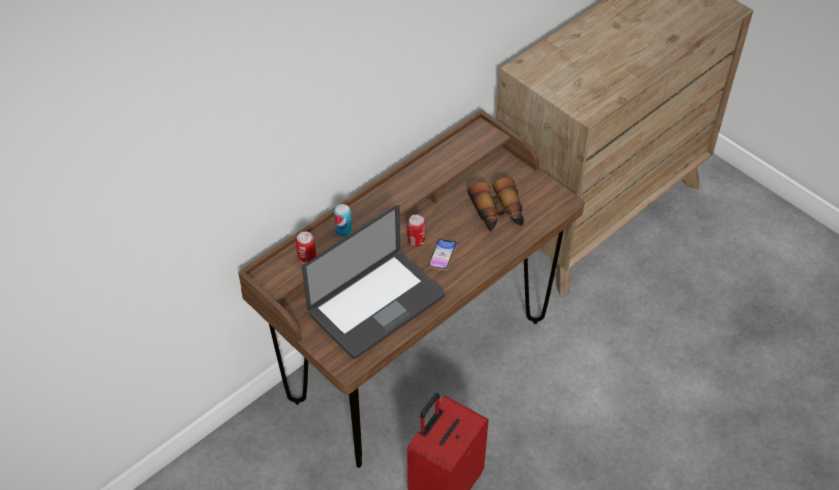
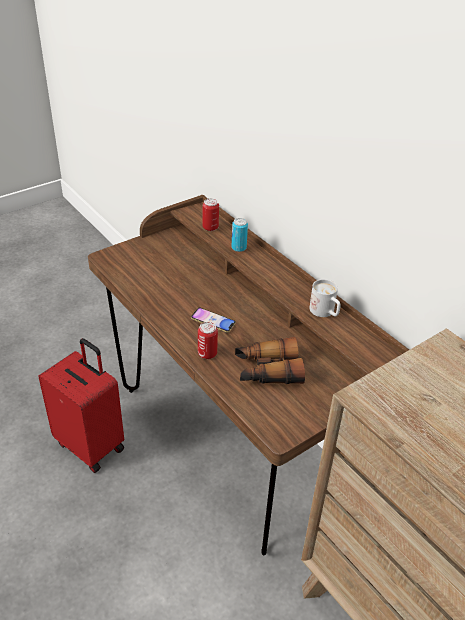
camera: 95 degrees right, 10 degrees down
laptop [302,205,445,359] -> none
can [407,214,426,247] -> can moved to [198,322,218,359]
none -> white mug [309,279,341,317]

